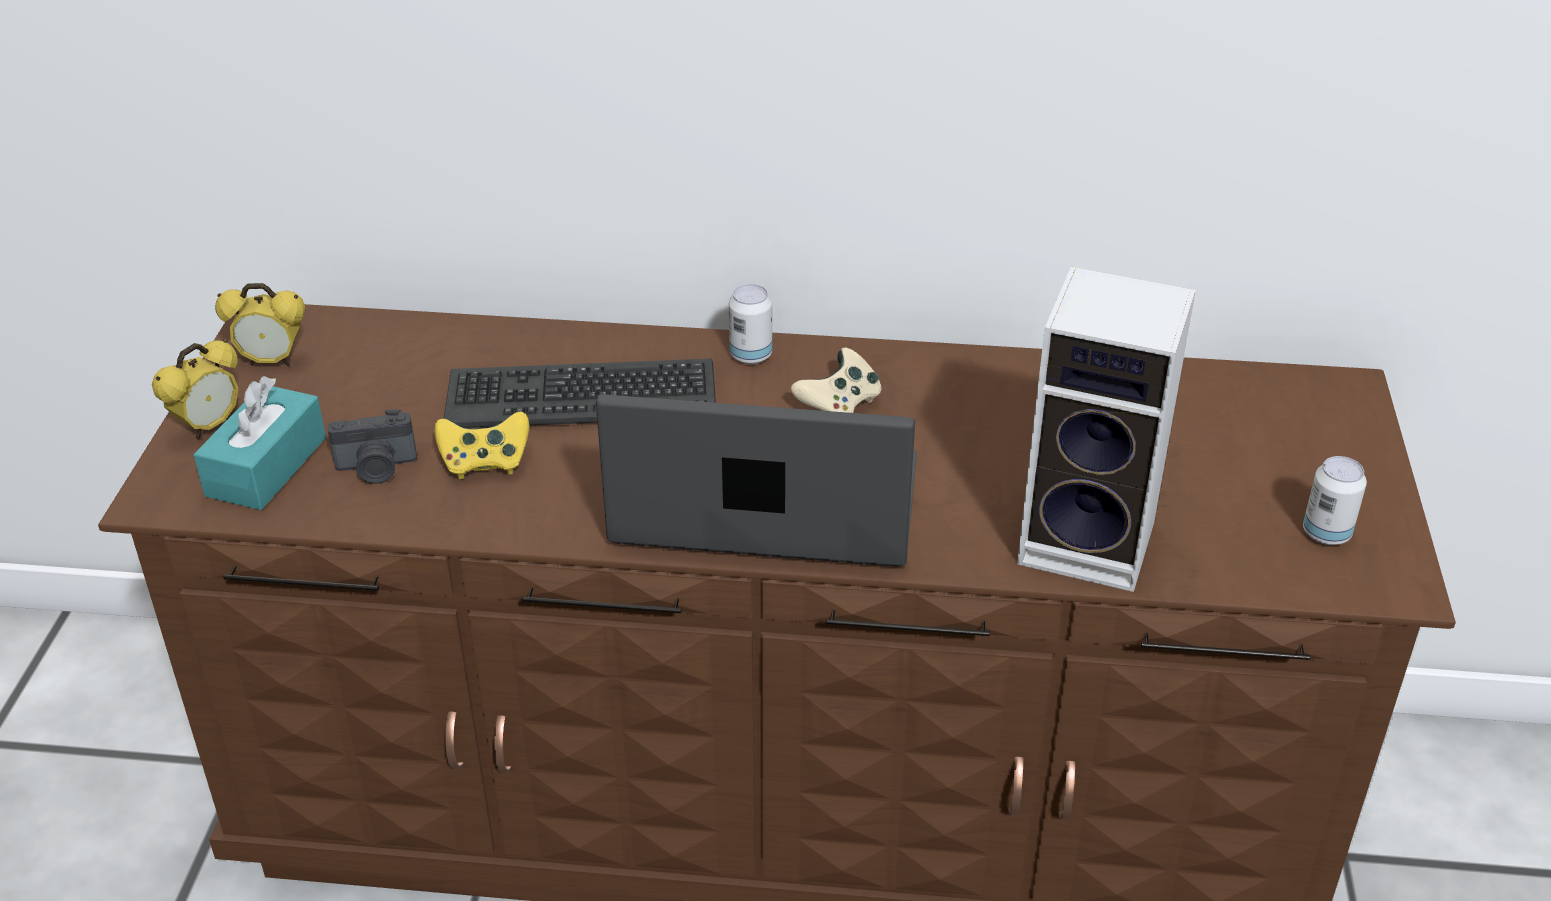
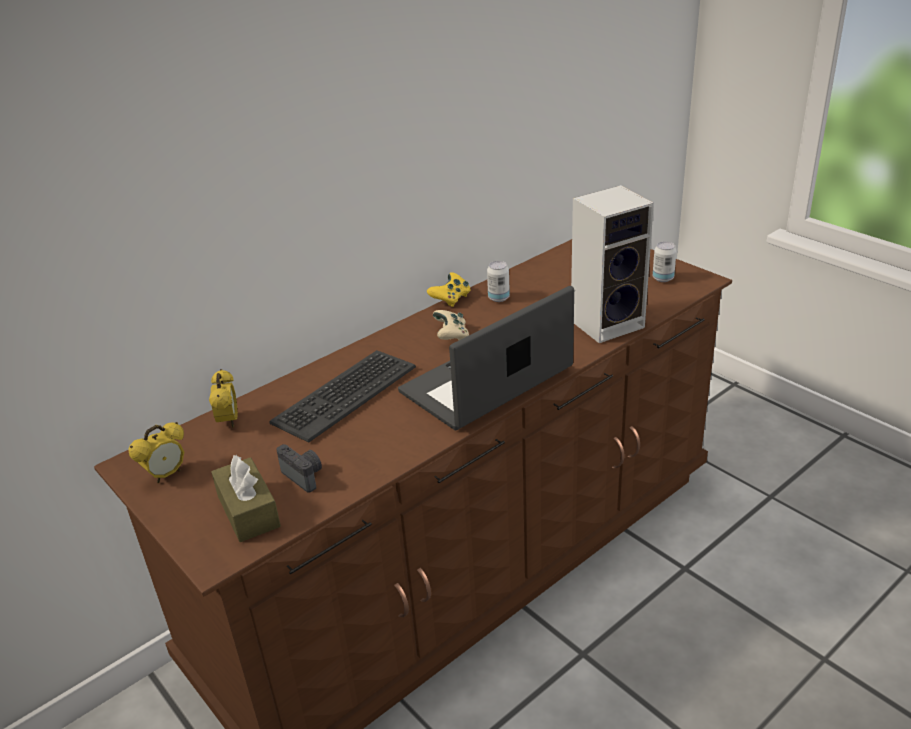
camera: 45 degrees left, 5 degrees down
alarm clock [152,339,239,440] -> alarm clock moved to [209,369,238,428]
turquoise tissue box [193,376,326,510] -> brown tissue box [211,455,281,542]
camera [328,409,417,484] -> camera turned 75 degrees counterclockwise [276,444,322,492]
yellow game controller [434,412,529,479] -> yellow game controller moved to [427,272,471,307]
can [729,284,772,364] -> can moved to [487,261,510,302]

